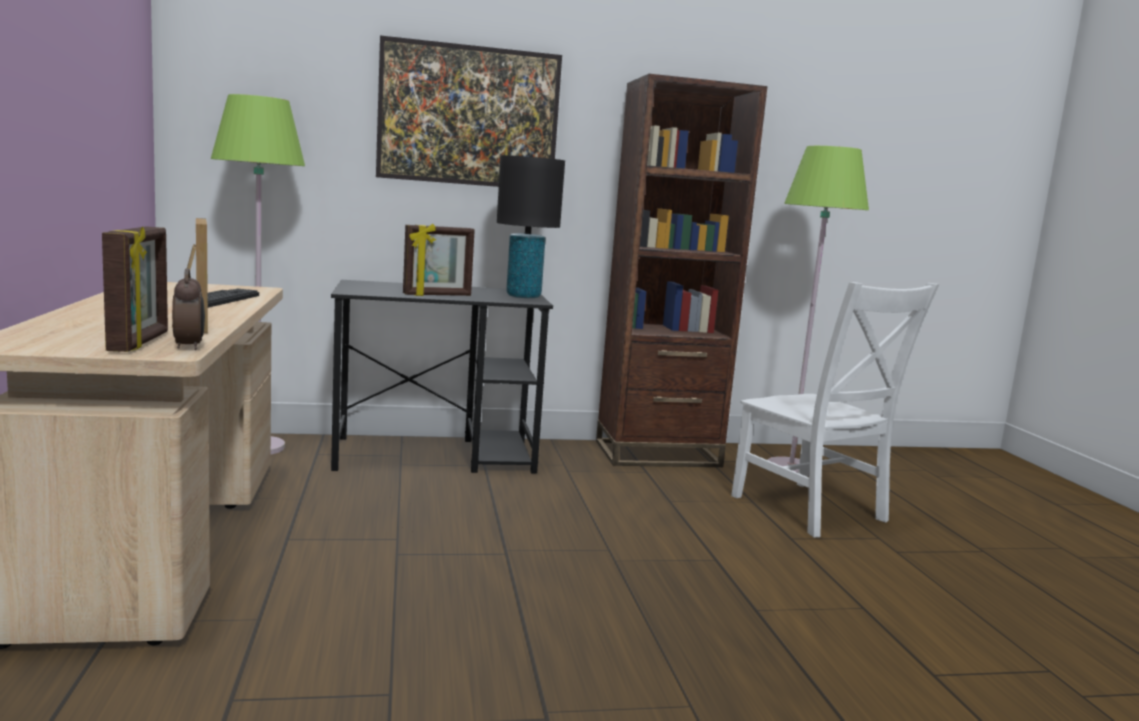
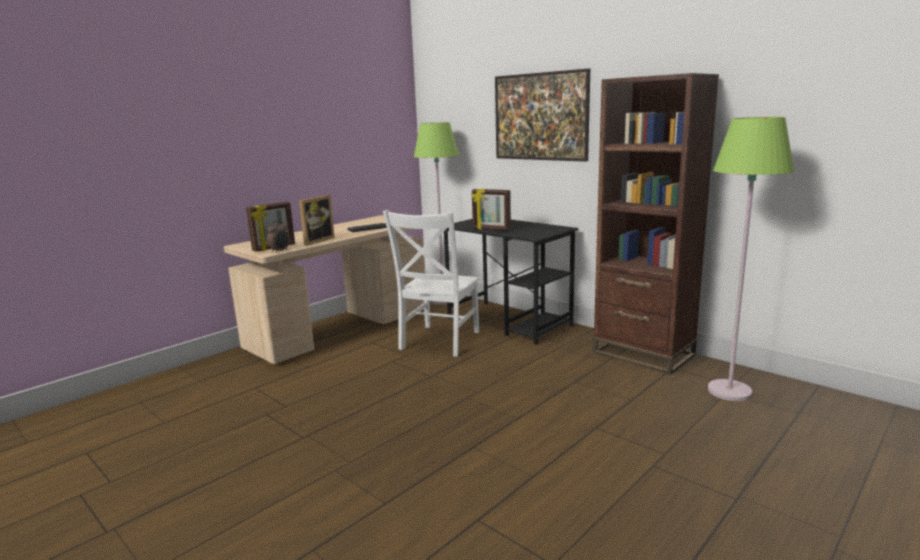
camera: 55 degrees right, 5 degrees up
black table lamp [497,155,565,298] -> none
white chair [731,282,939,538] -> white chair moved to [383,210,479,357]

